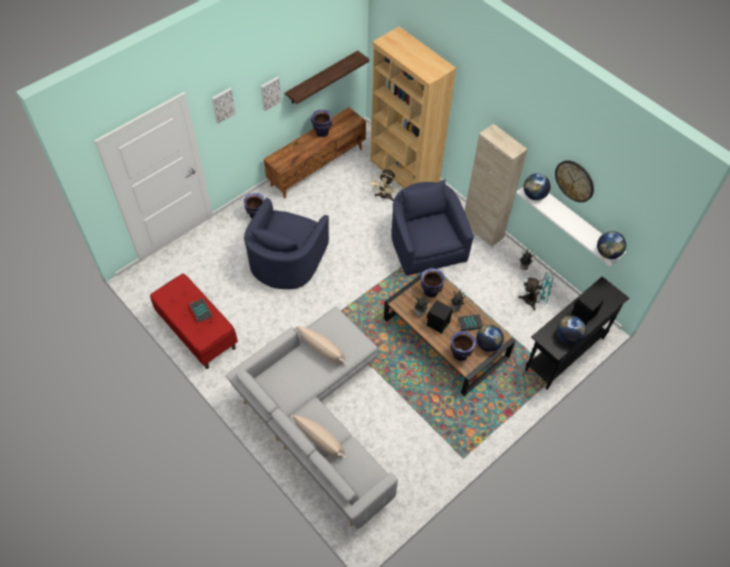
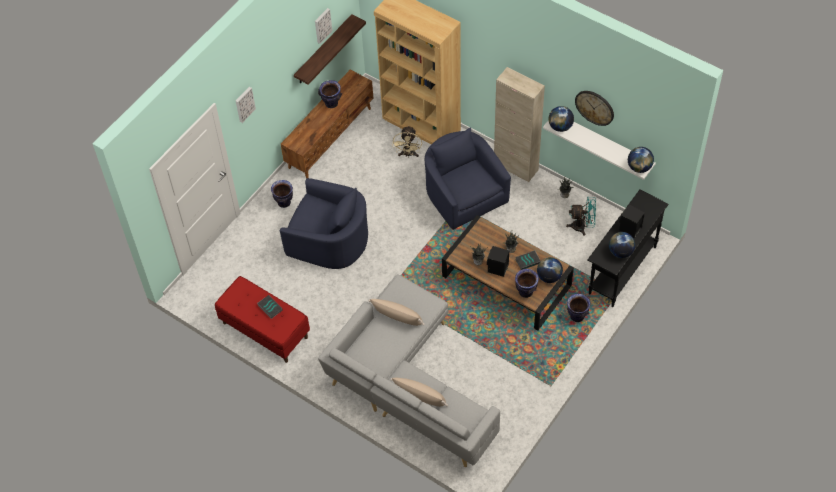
camera: 10 degrees left, 0 degrees up
blue armchair [244,198,329,289] -> blue armchair turned 75 degrees counterclockwise [279,178,368,269]
picture [261,76,282,111] -> picture moved to [315,8,332,44]
vase [421,268,445,298] -> vase moved to [567,294,590,322]

